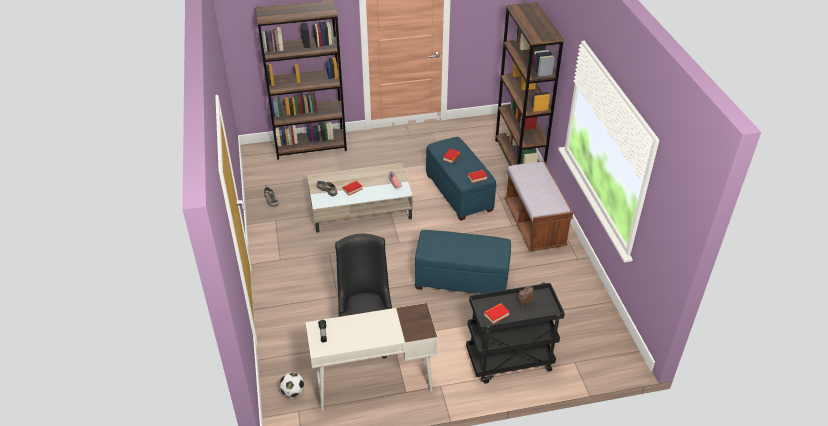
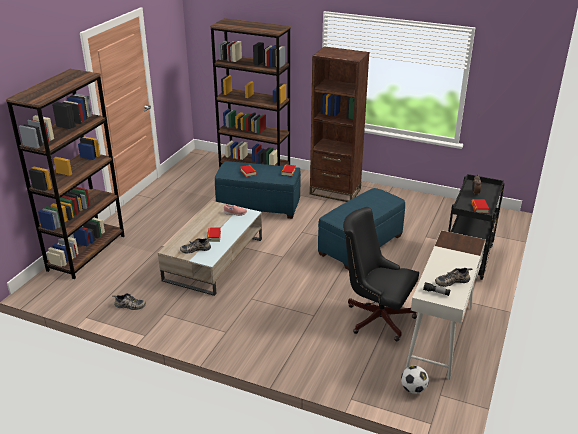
camera: 55 degrees left, 10 degrees down
brown bench [505,161,573,251] -> brown bookcase [310,46,370,202]
none -> shoe [435,268,473,287]

